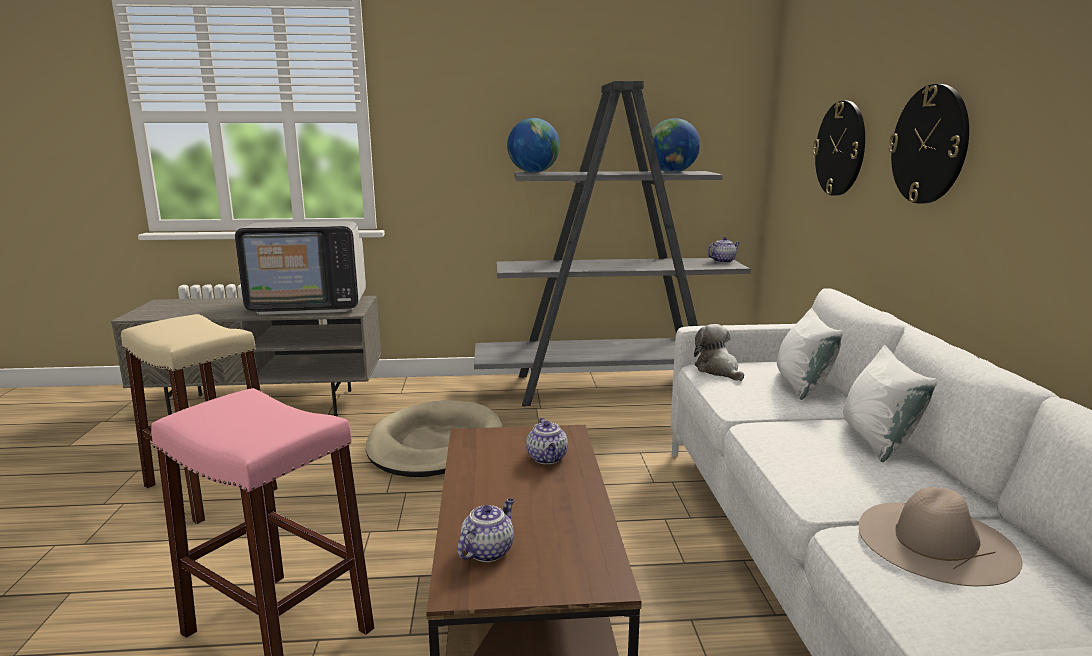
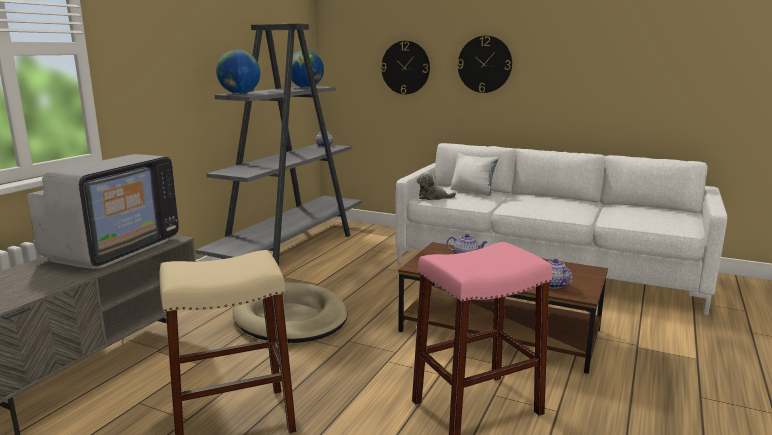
camera: 60 degrees left, 0 degrees up
white pillow [843,345,937,462] -> none
beige hat [859,487,1023,586] -> none

